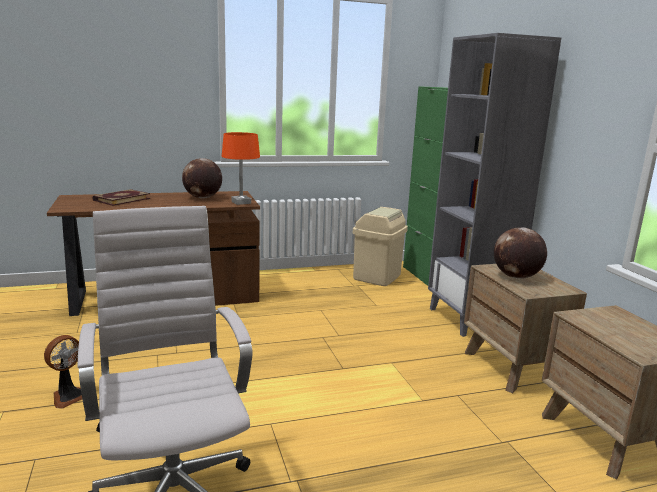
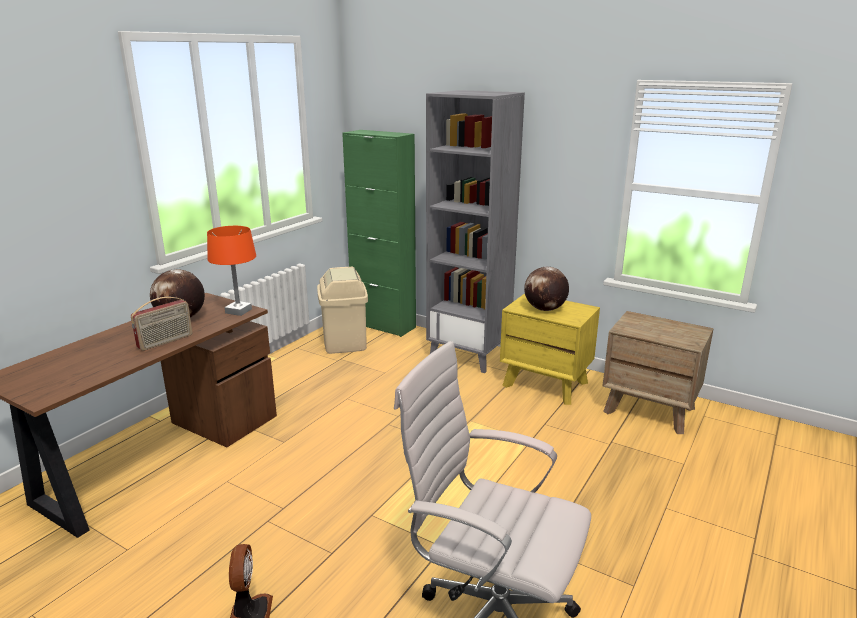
camera: 40 degrees left, 5 degrees up
book [93,189,150,206] -> none
brown nightstand [464,264,587,393] -> yellow nightstand [500,293,600,405]
none -> radio [131,297,192,351]

